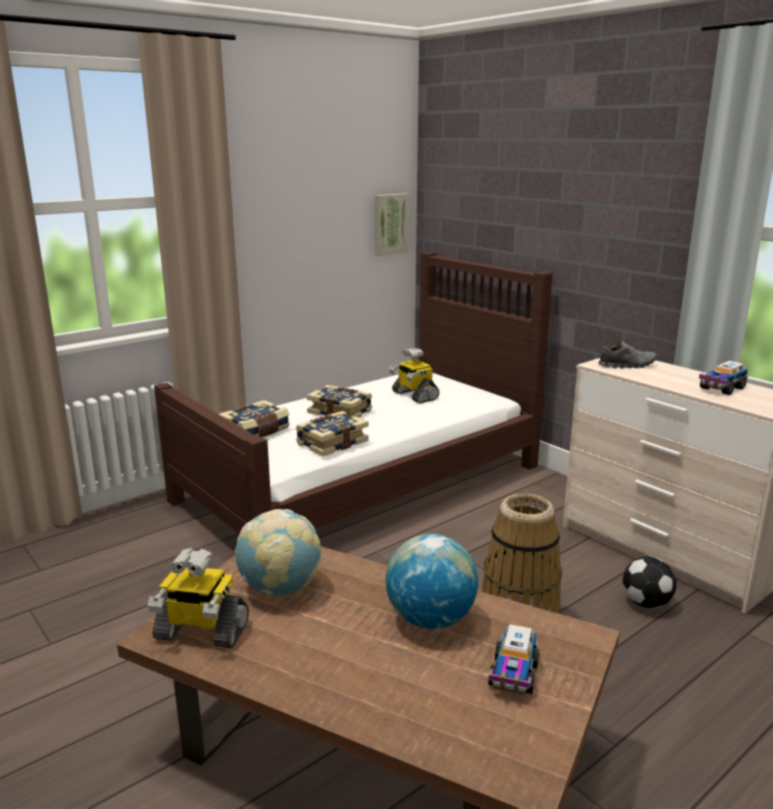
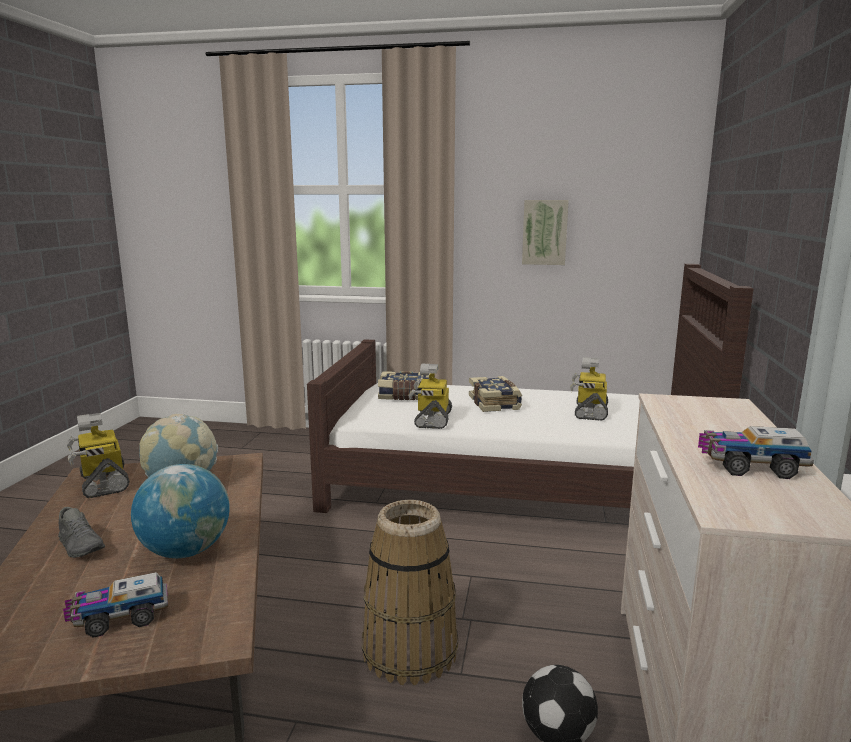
camera: 50 degrees right, 5 degrees down
book [296,411,369,457] -> toy robot [408,364,452,429]
picture [375,193,409,256] -> picture moved to [522,200,569,265]
grey shoe [598,341,657,369] -> grey shoe moved to [58,507,105,558]

